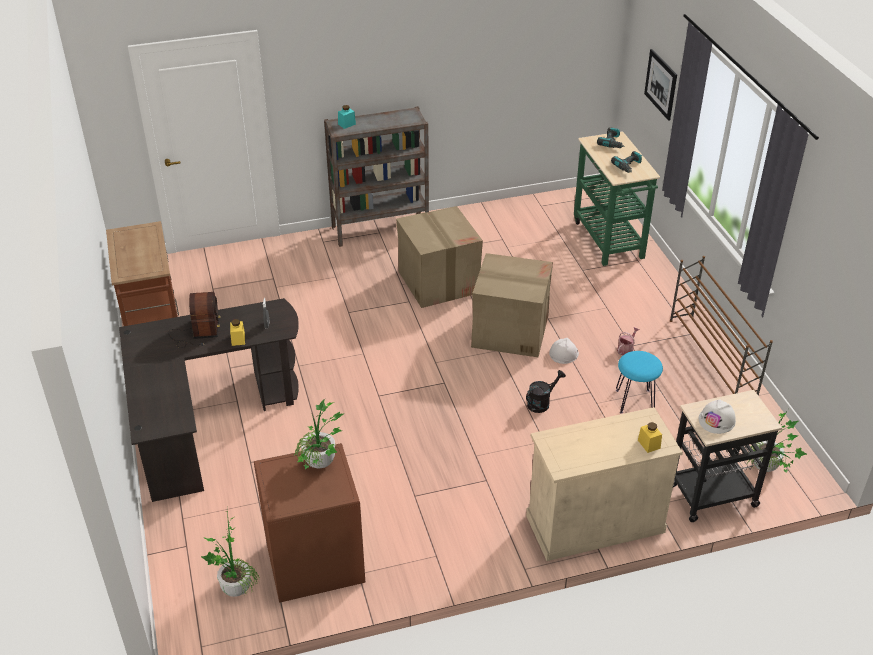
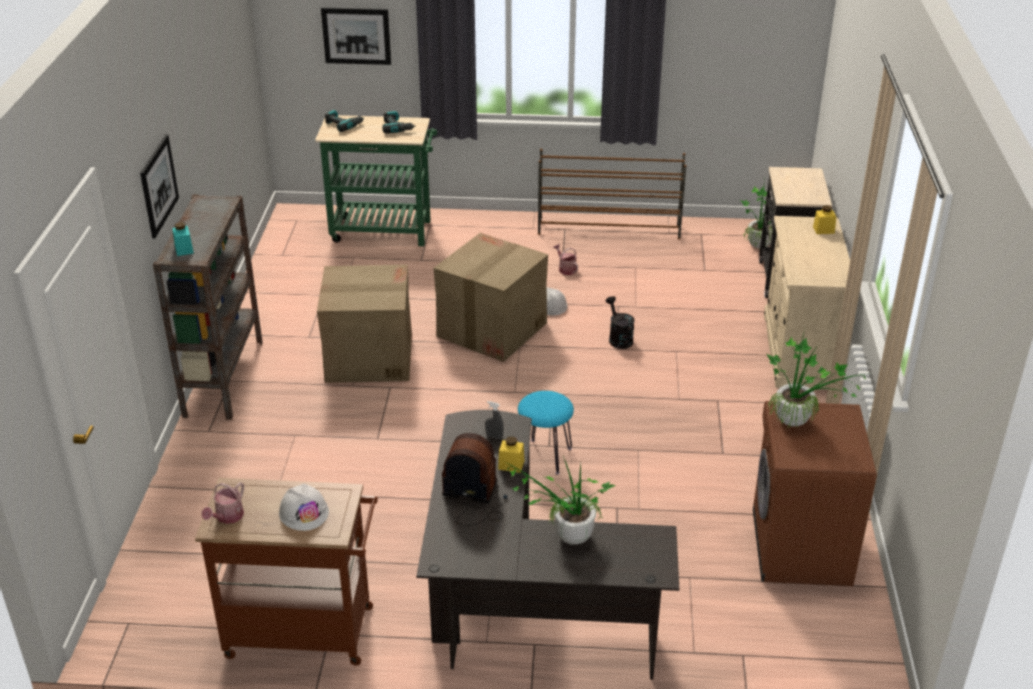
camera: 70 degrees left, 5 degrees down
potted plant [200,510,259,597] -> potted plant moved to [504,456,616,545]
turquoise stool [616,351,663,414] -> turquoise stool moved to [518,391,574,475]
white hard hat [699,399,736,434] -> white hard hat moved to [279,484,329,531]
none -> picture [140,134,179,238]
none -> watering can [202,482,244,524]

